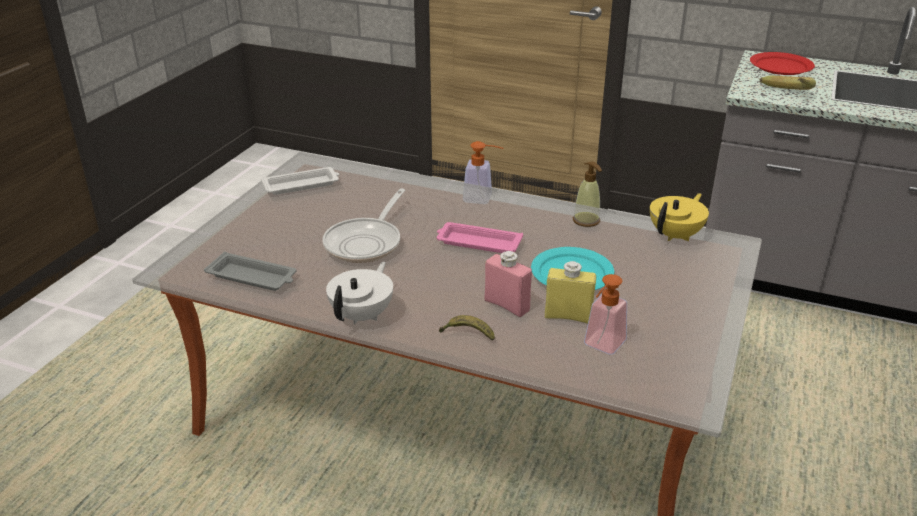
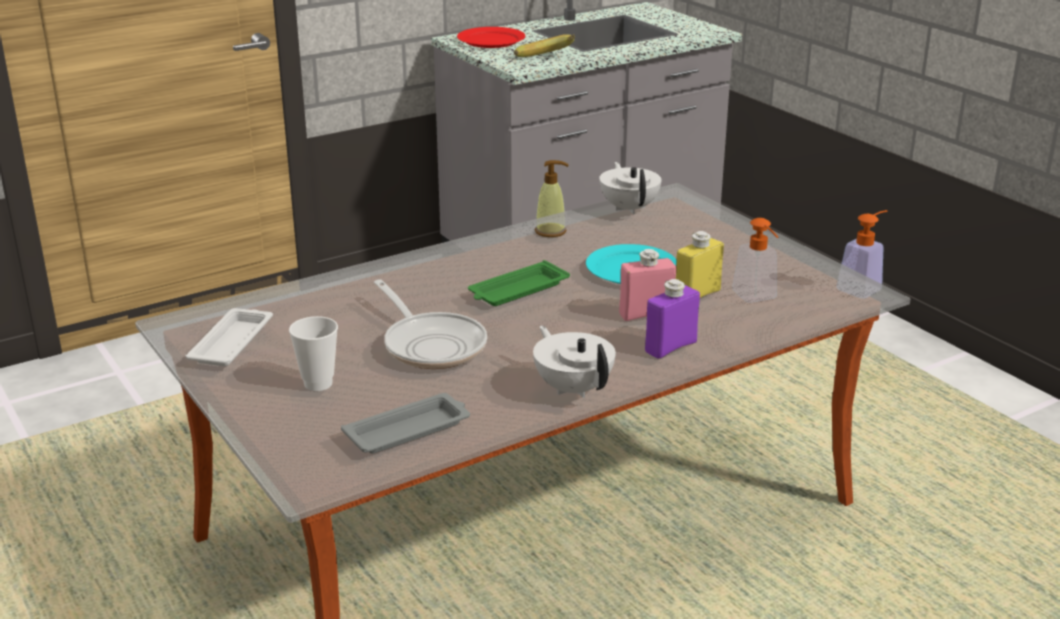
camera: 55 degrees left, 5 degrees down
pink tray [437,222,523,253] -> green tray [468,260,570,306]
banana [439,315,495,341] -> purple bottle [645,279,700,359]
soap dispenser [463,141,504,204] -> soap dispenser moved to [836,210,887,299]
yellow teapot [650,193,709,241] -> white teapot [599,162,662,214]
none -> cup [289,316,338,391]

